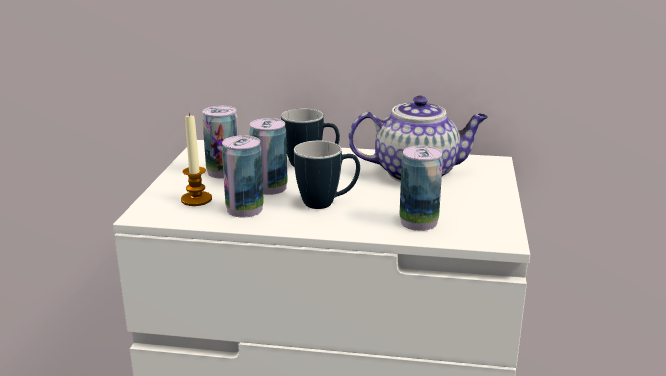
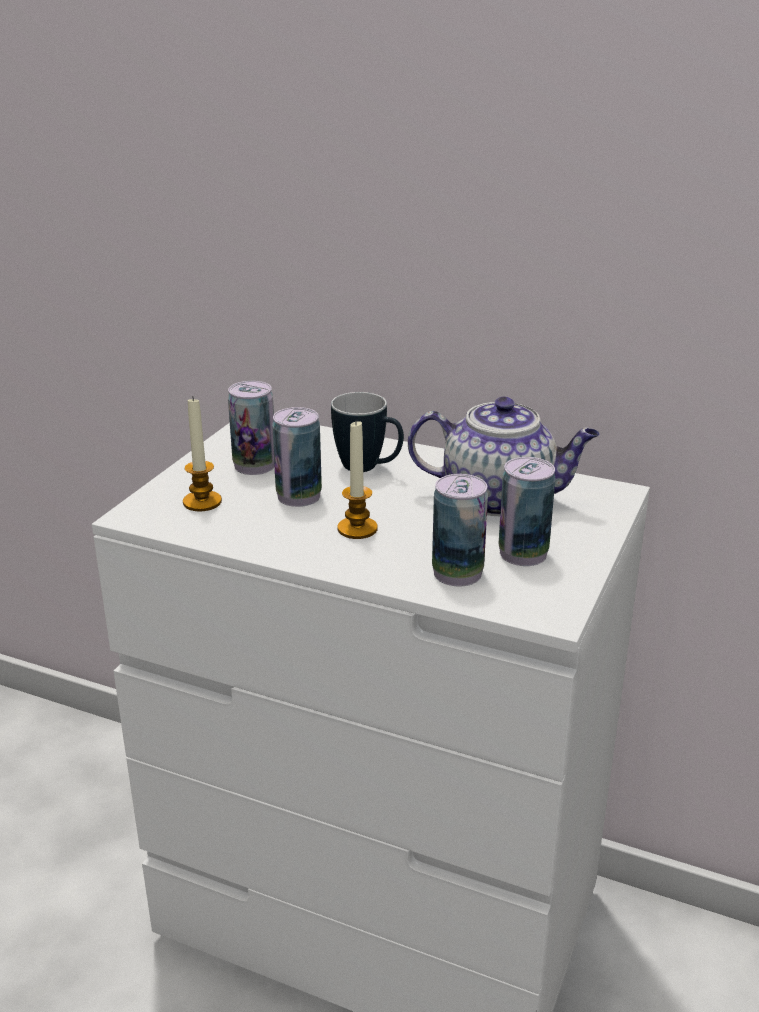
camera: 15 degrees right, 5 degrees up
can [222,135,264,218] -> can moved to [499,457,555,566]
mug [294,141,360,209] -> candle [338,421,378,539]

